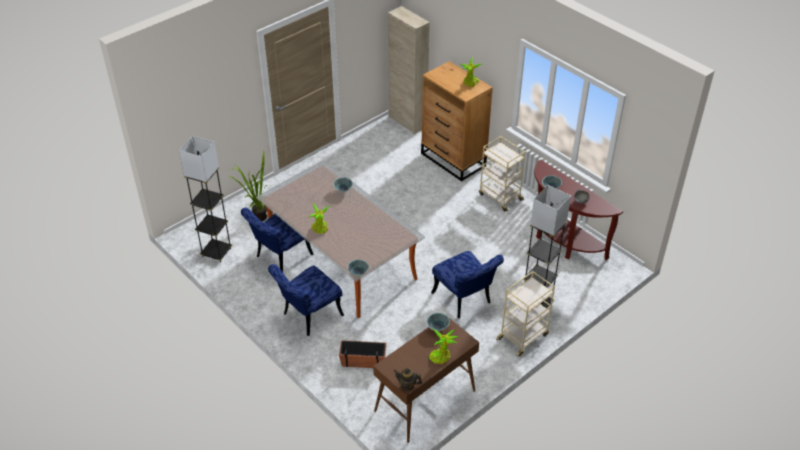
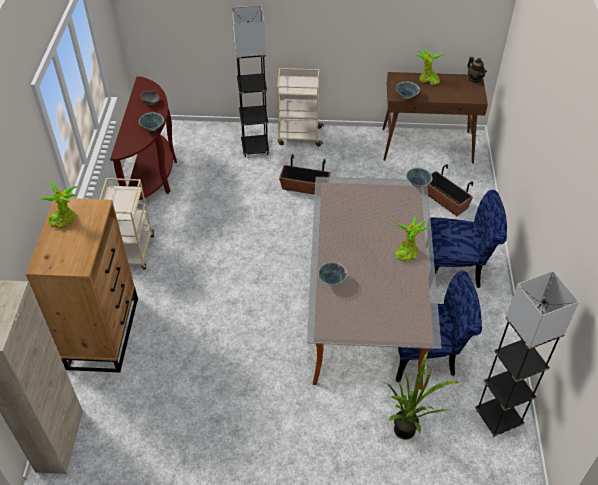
camera: 135 degrees left, 5 degrees up
blue chair [431,251,504,318] -> planter [279,154,331,195]

